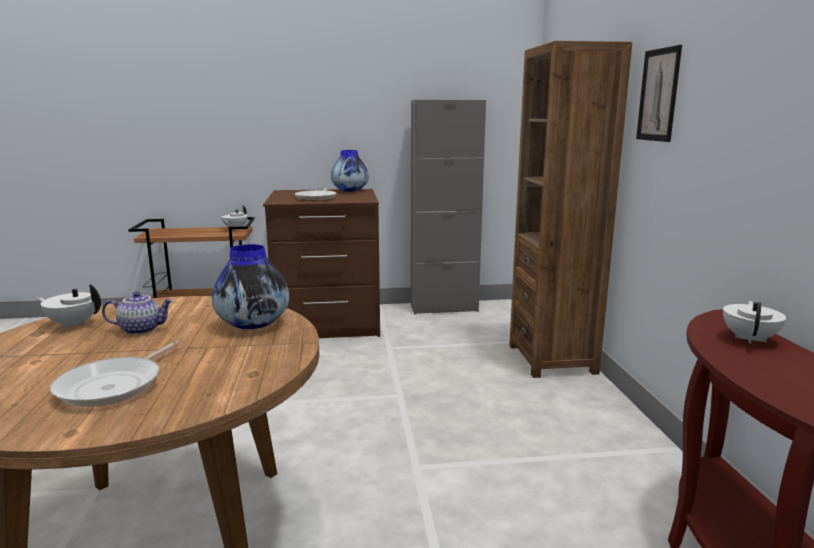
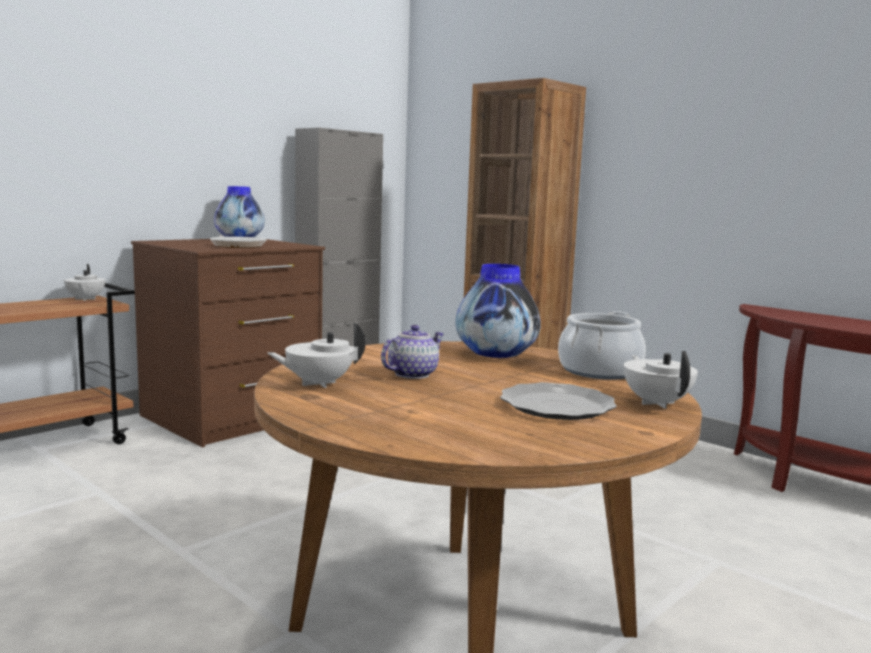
camera: 40 degrees left, 5 degrees down
frying pan [50,341,179,407] -> plate [500,382,617,420]
picture [636,45,682,142] -> none
white teapot [723,301,786,344] -> white teapot moved to [624,351,698,409]
none -> cooking pot [558,311,646,380]

